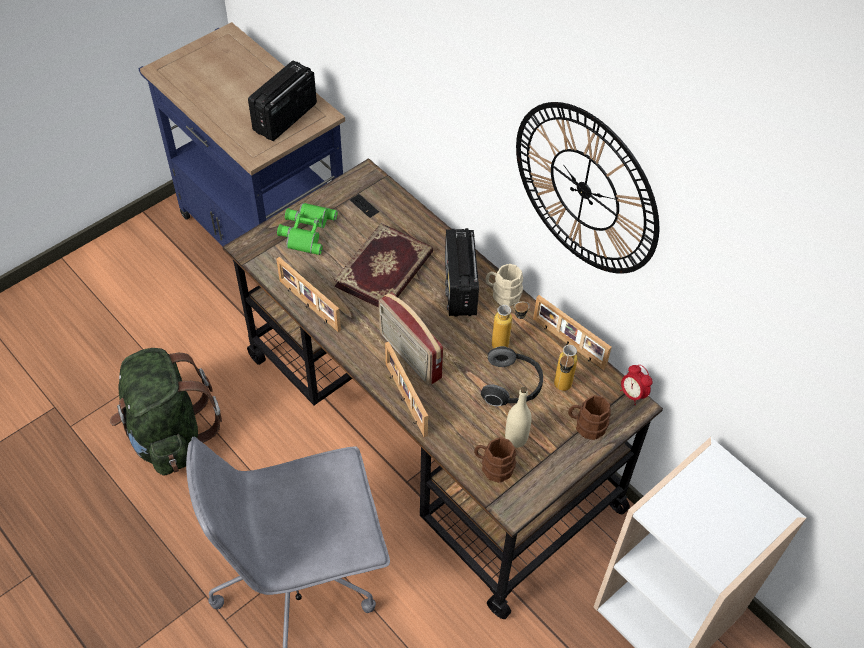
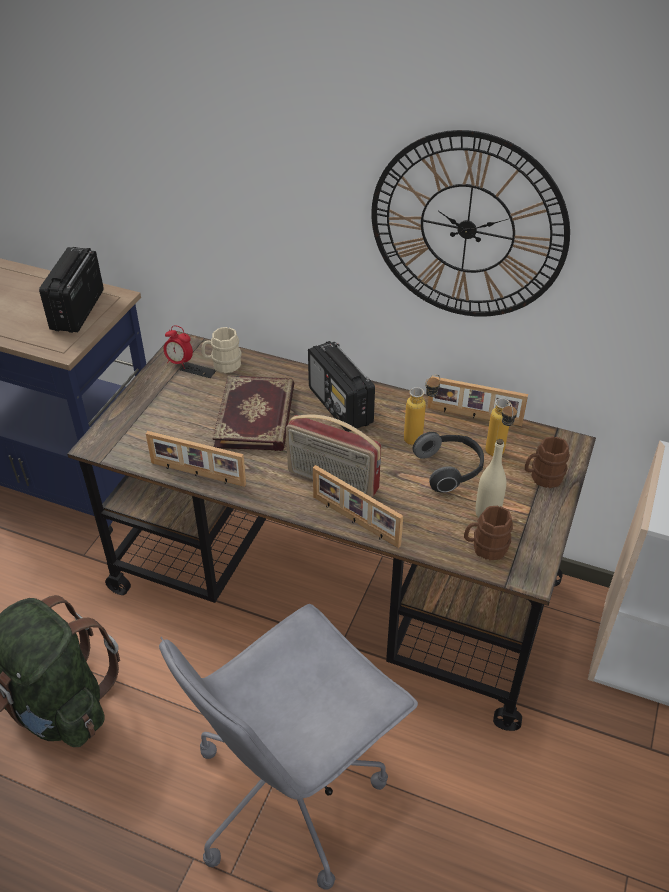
camera: 25 degrees left, 10 degrees down
green binoculars [277,203,338,255] -> none
beige mug [485,264,523,306] -> beige mug moved to [201,327,242,373]
alarm clock [620,365,653,405] -> alarm clock moved to [164,325,193,369]

